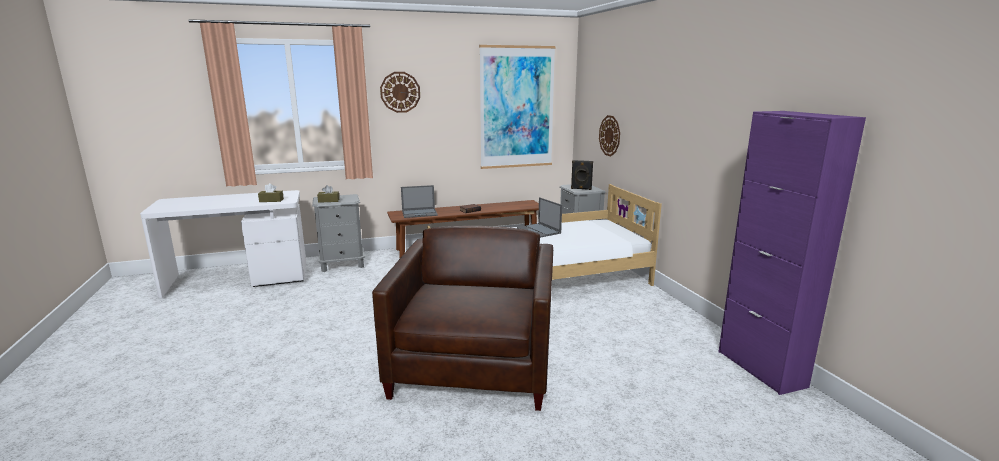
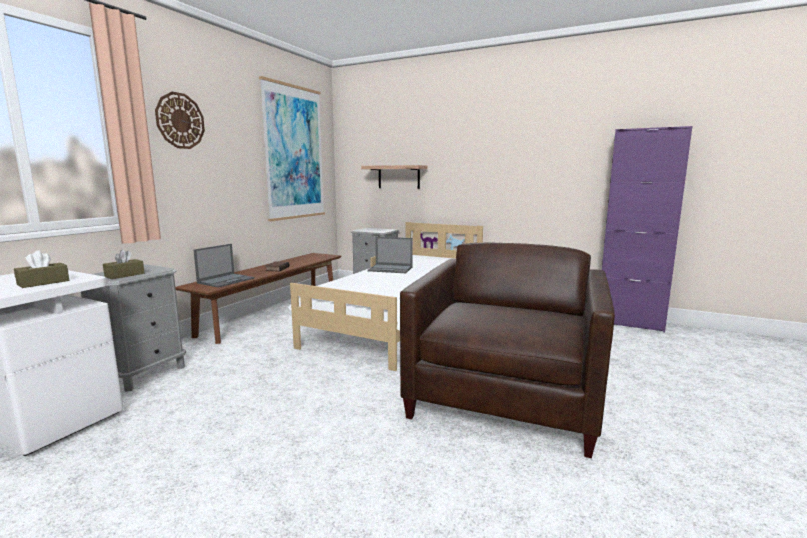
camera: 45 degrees left, 5 degrees down
brown armchair [372,226,553,411] -> brown armchair turned 60 degrees clockwise [400,243,615,458]
black speaker [571,160,593,190] -> none
wall clock [599,115,620,156] -> shelf [361,165,428,189]

